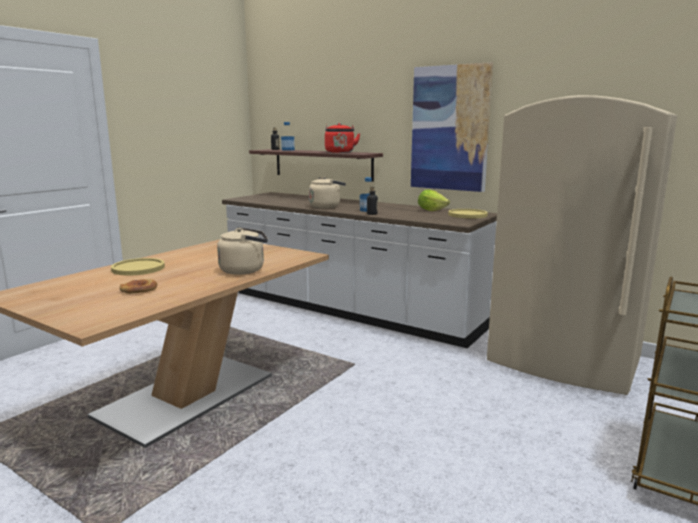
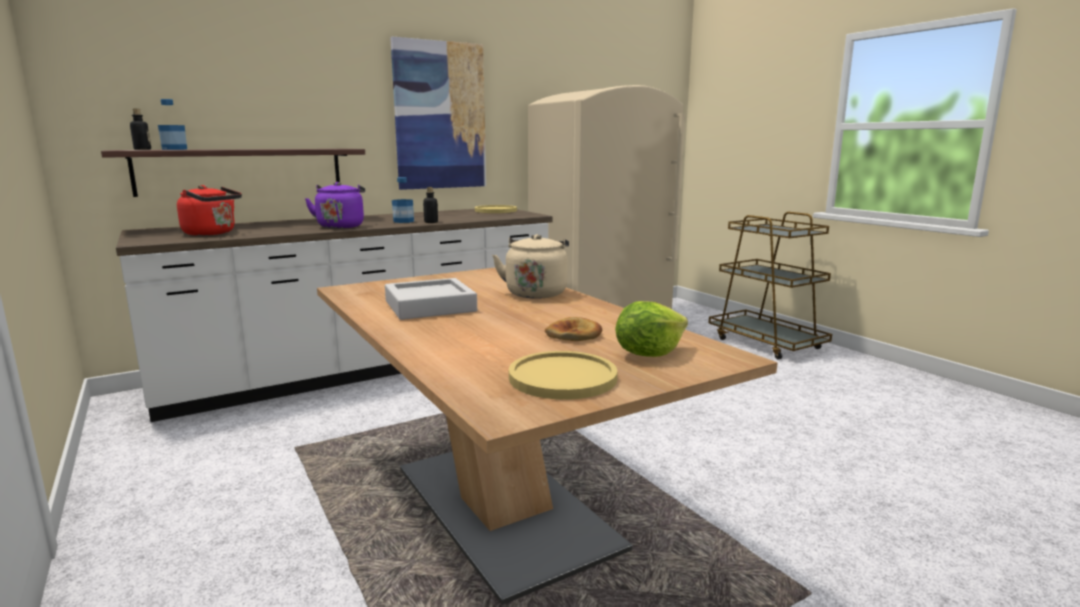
camera: 65 degrees left, 0 degrees up
yellow plate [111,258,165,276] -> yellow plate moved to [509,351,618,400]
beige kettle [309,177,346,209] -> purple kettle [305,182,365,229]
red kettle [325,123,361,153] -> red kettle moved to [177,185,242,236]
lettuce [418,190,450,211] -> lettuce moved to [615,301,688,357]
none -> grey tray [385,278,477,320]

